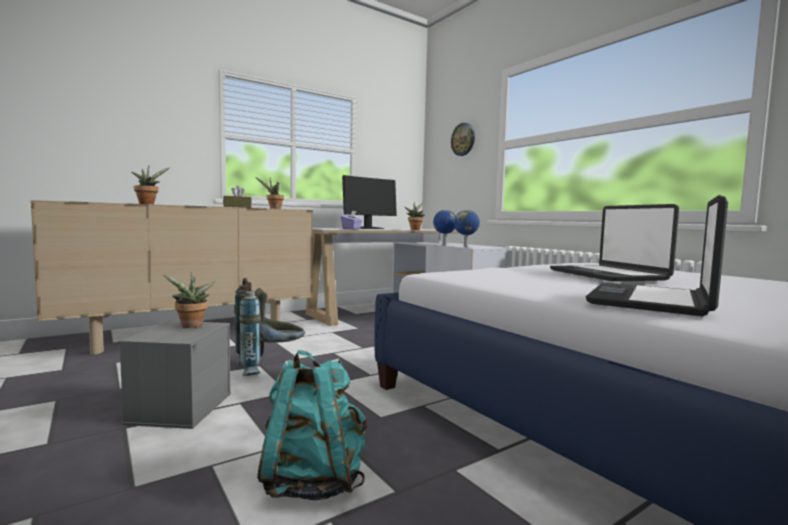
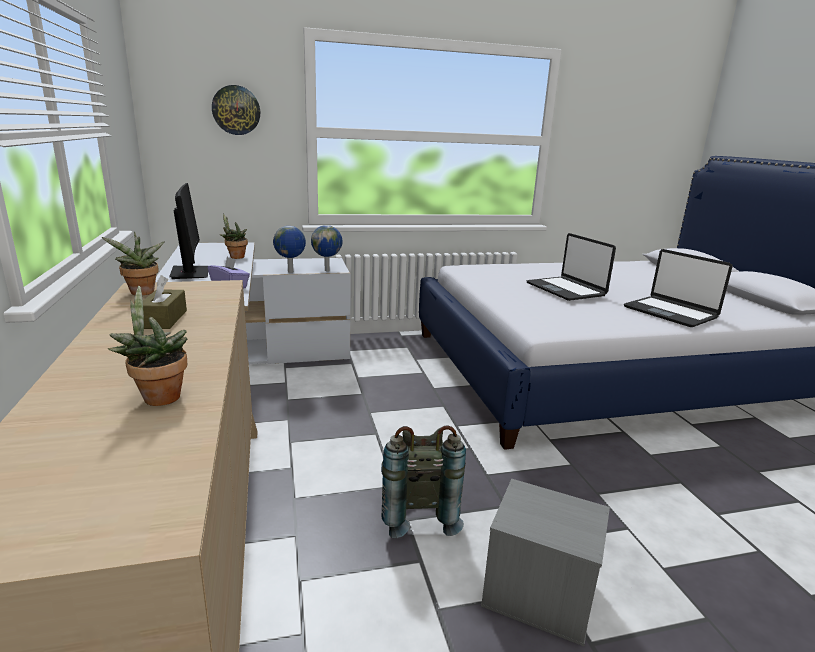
camera: 70 degrees left, 15 degrees up
potted plant [164,272,216,328] -> none
turquoise backpack [257,350,367,500] -> none
laptop [550,204,679,282] -> laptop turned 60 degrees clockwise [527,233,616,301]

